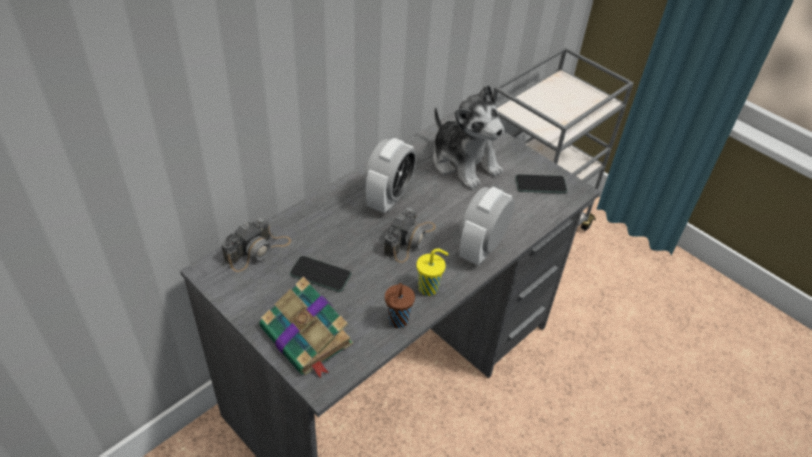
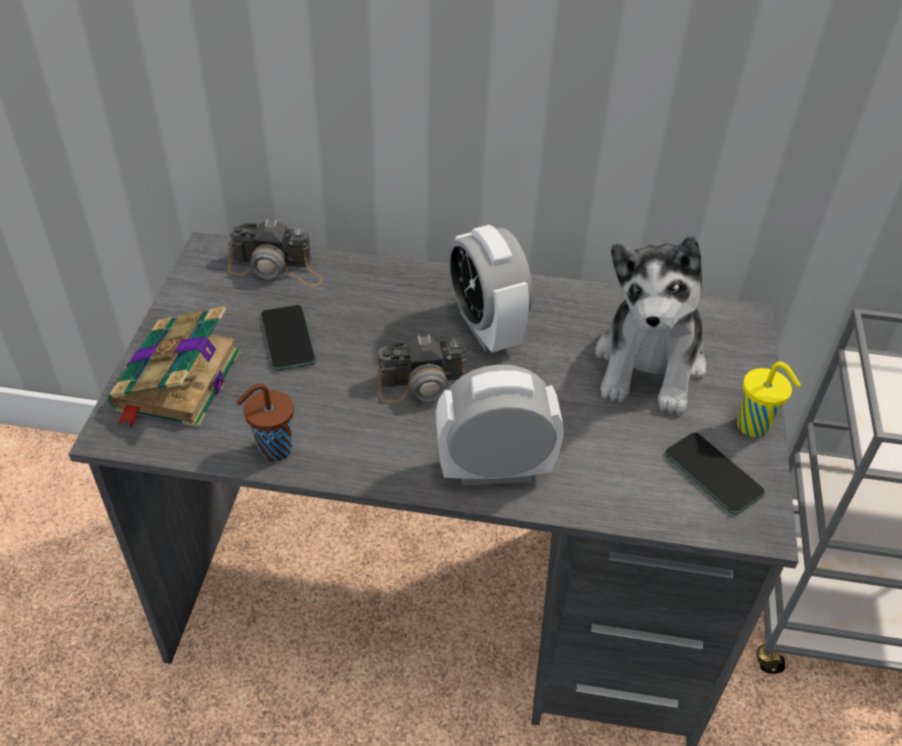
camera: 55 degrees right, 0 degrees up
alarm clock [364,138,416,213] -> alarm clock turned 75 degrees clockwise [448,225,533,352]
yellow cup [417,248,449,296] -> yellow cup moved to [737,362,801,437]

